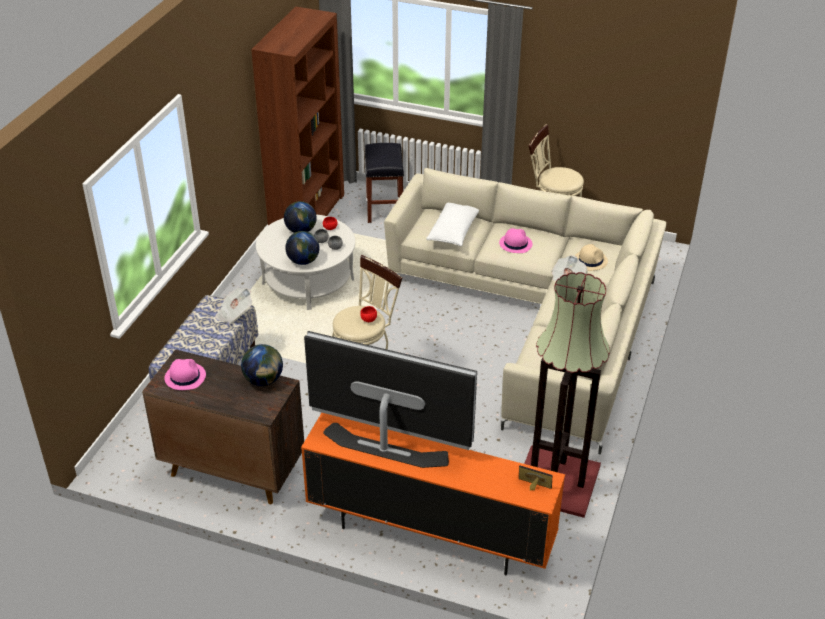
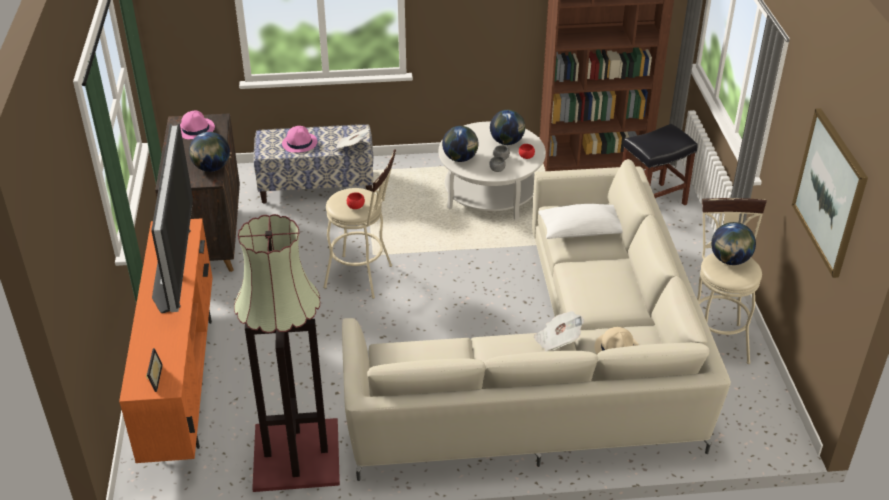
camera: 65 degrees right, 0 degrees up
pink hat [499,228,533,253] -> pink hat moved to [282,126,317,153]
none -> globe [711,222,756,265]
none -> picture [792,108,868,278]

